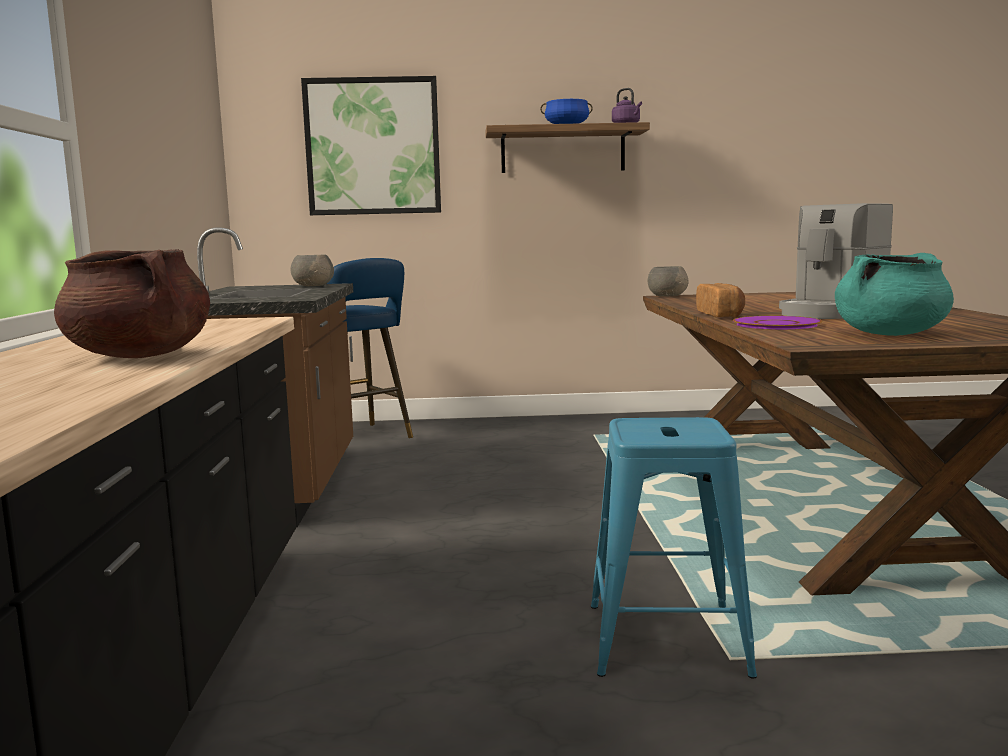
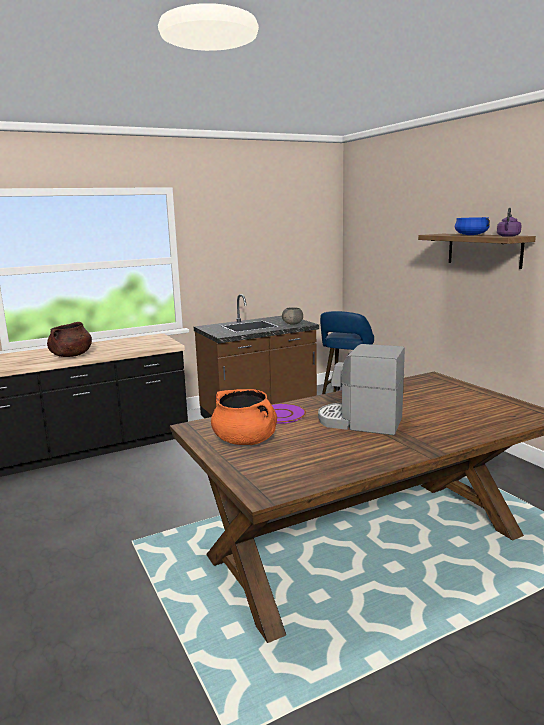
camera: 65 degrees right, 5 degrees up
picture [301,76,441,215] -> none
blue stool [591,417,757,679] -> none
grey bowl [648,266,689,297] -> none
bread [696,283,745,318] -> none
turquoise cooking pot [835,253,954,336] -> orange cooking pot [211,389,277,445]

